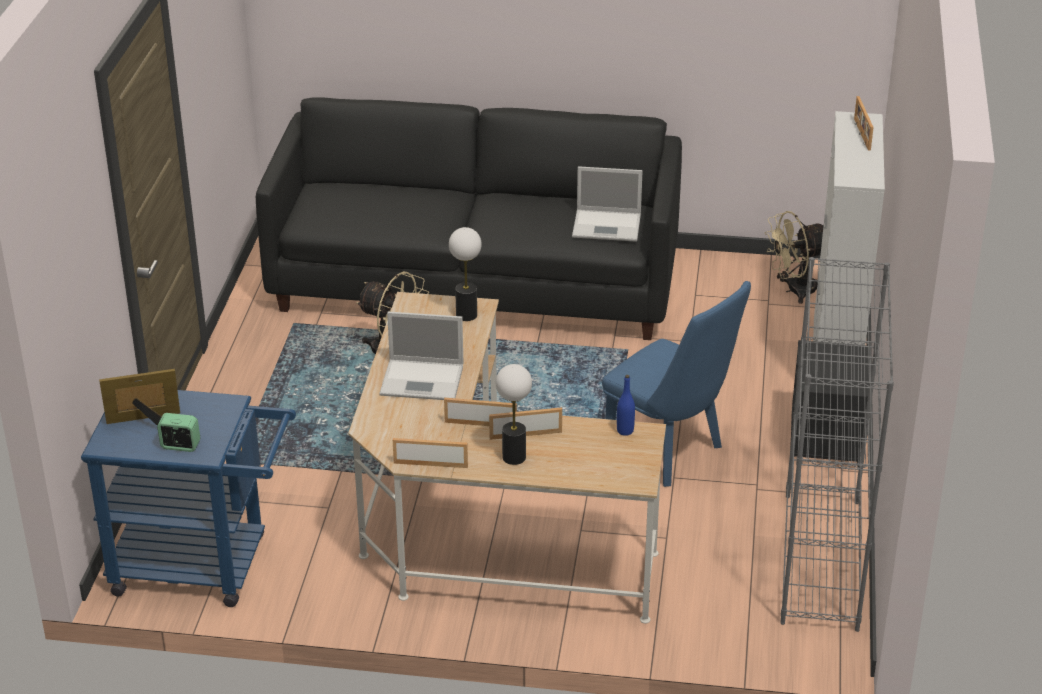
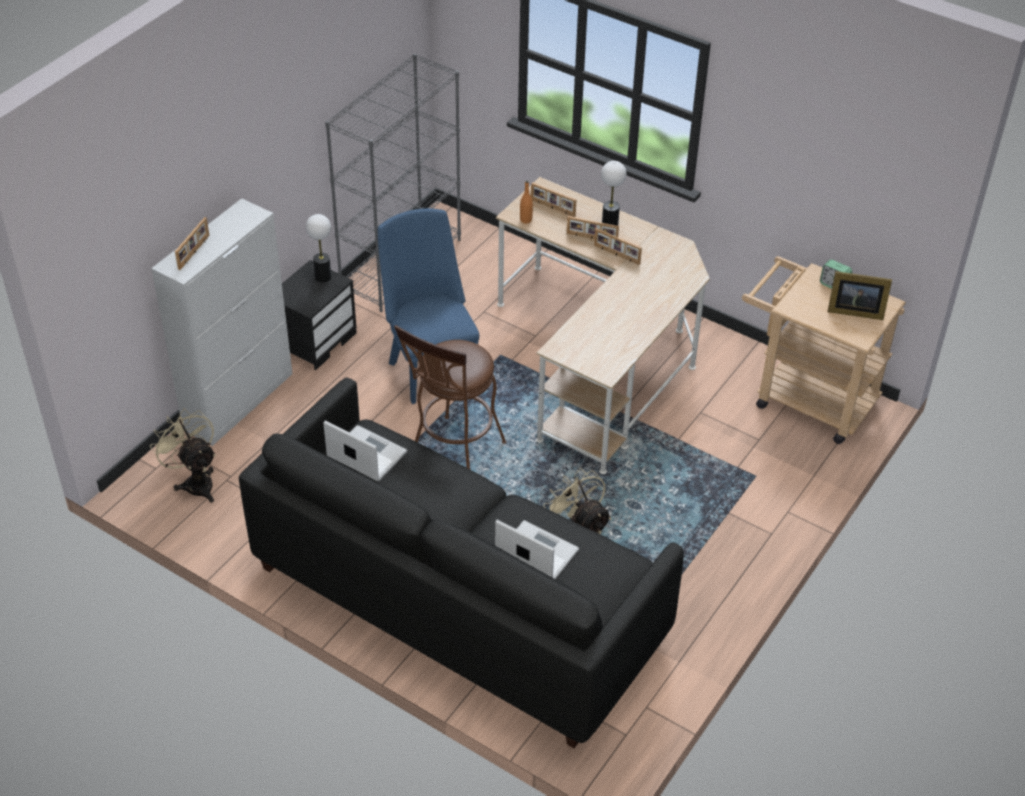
camera: 155 degrees left, 10 degrees up
blue cart [81,390,296,607] -> beige cart [742,256,906,444]
laptop [379,312,463,400] -> laptop moved to [495,520,579,579]
picture frame [393,438,468,468] -> picture frame moved to [531,182,576,217]
table lamp [449,227,482,321] -> table lamp moved to [306,214,331,283]
blue bottle [617,375,635,436] -> orange bottle [520,181,533,224]
beige fan [765,211,824,304] -> beige fan turned 135 degrees counterclockwise [150,408,216,503]
none -> brown stool [394,325,506,469]

